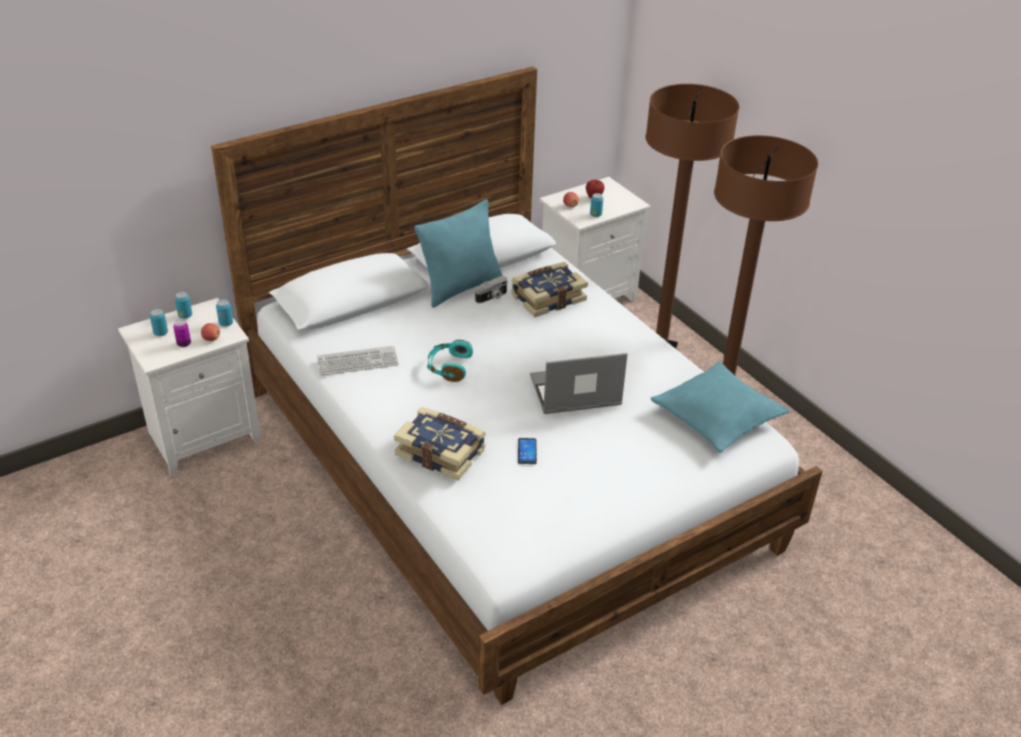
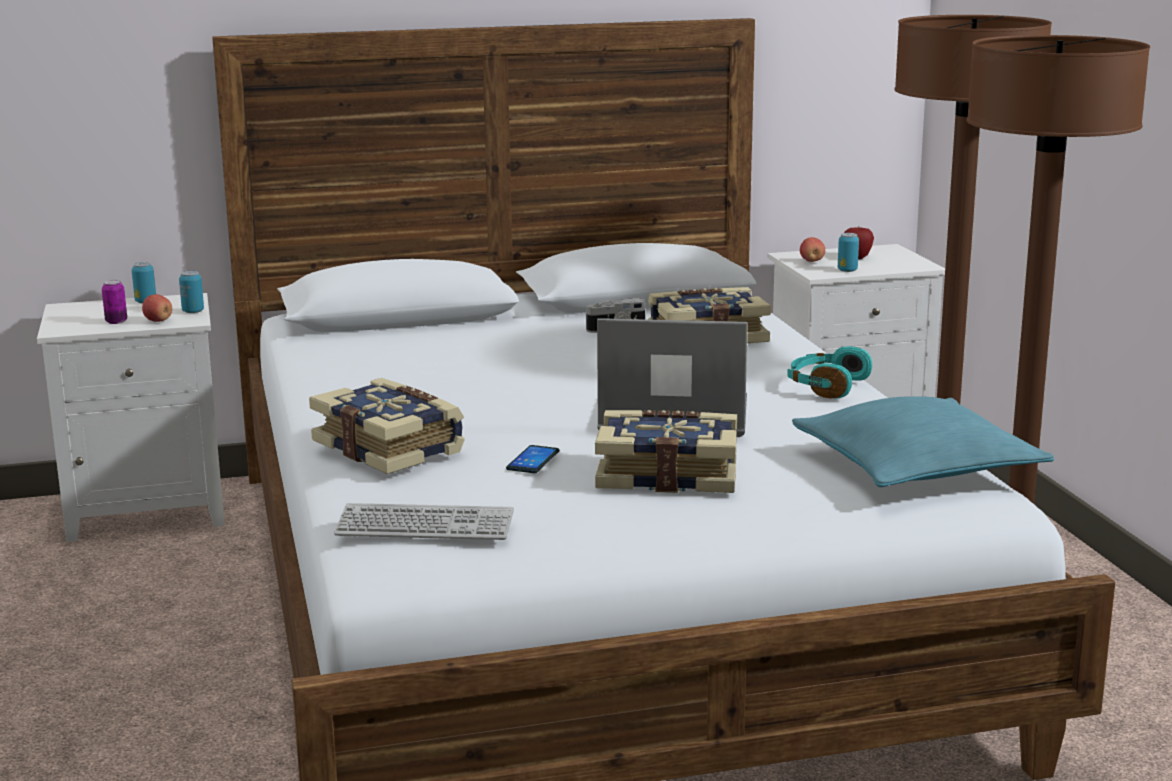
camera: 20 degrees right, 20 degrees down
can [150,309,168,336] -> none
keyboard [317,346,399,375] -> keyboard moved to [334,503,514,540]
turquoise pillow [414,199,503,308] -> none
turquoise headphones [427,340,473,382] -> turquoise headphones moved to [788,346,872,398]
none -> book [595,410,737,493]

